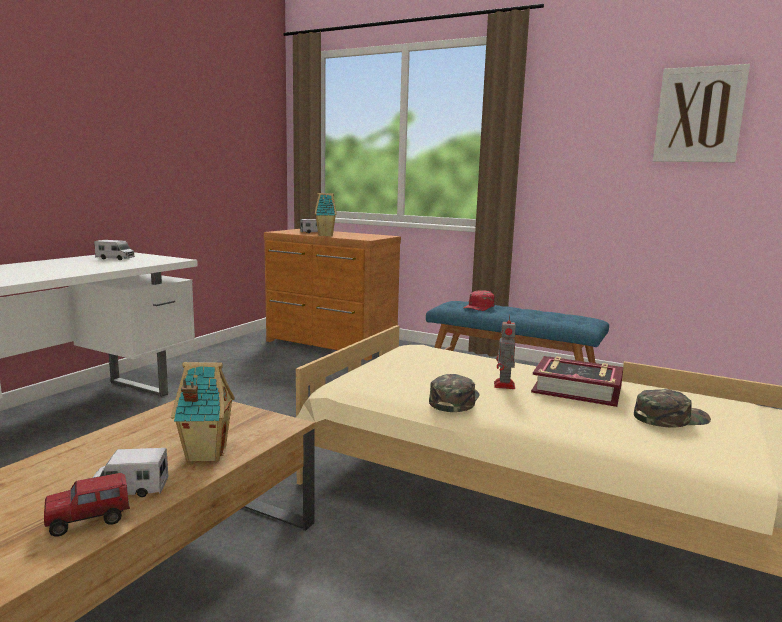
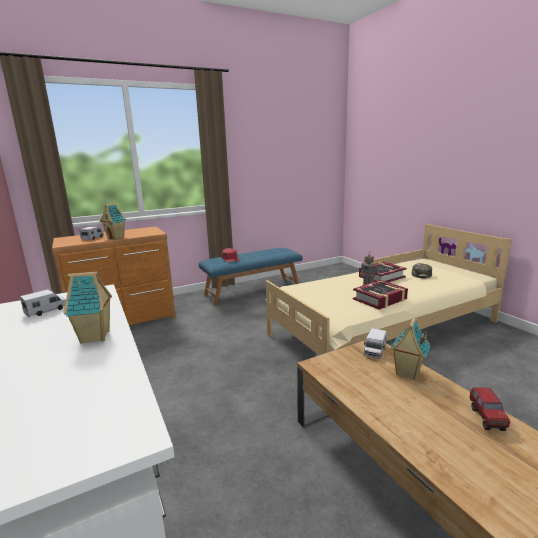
camera: 55 degrees left, 5 degrees up
toy truck [92,448,169,497] -> toy truck moved to [364,328,387,359]
green cap [429,374,479,412] -> book [353,280,408,310]
picture [653,64,750,162] -> none
none -> toy house [64,272,112,344]

